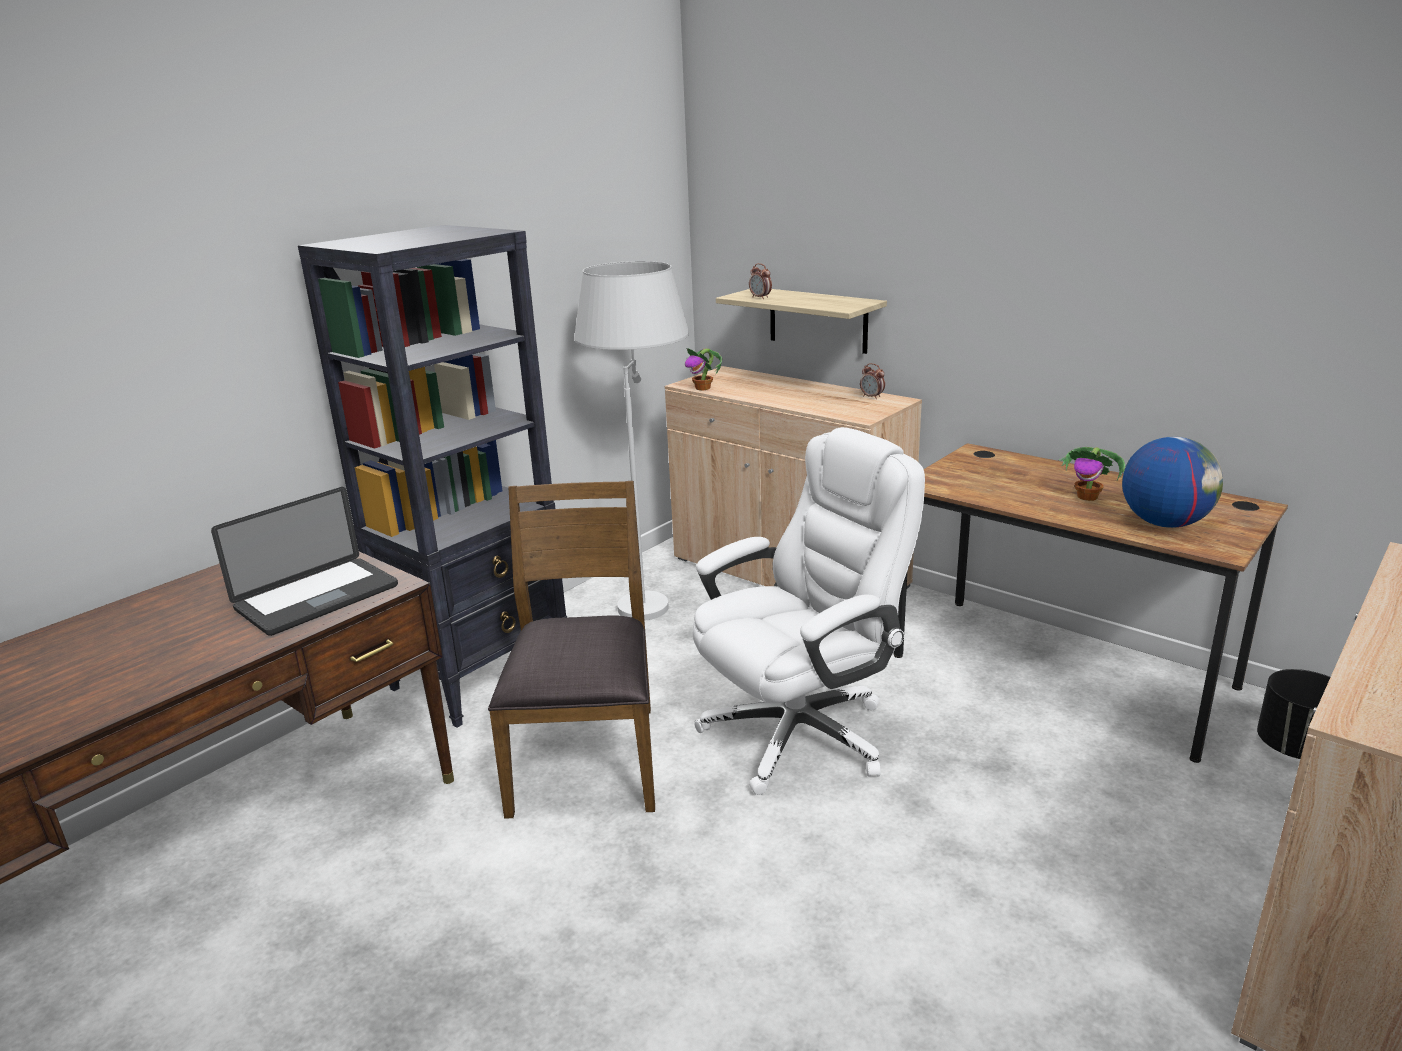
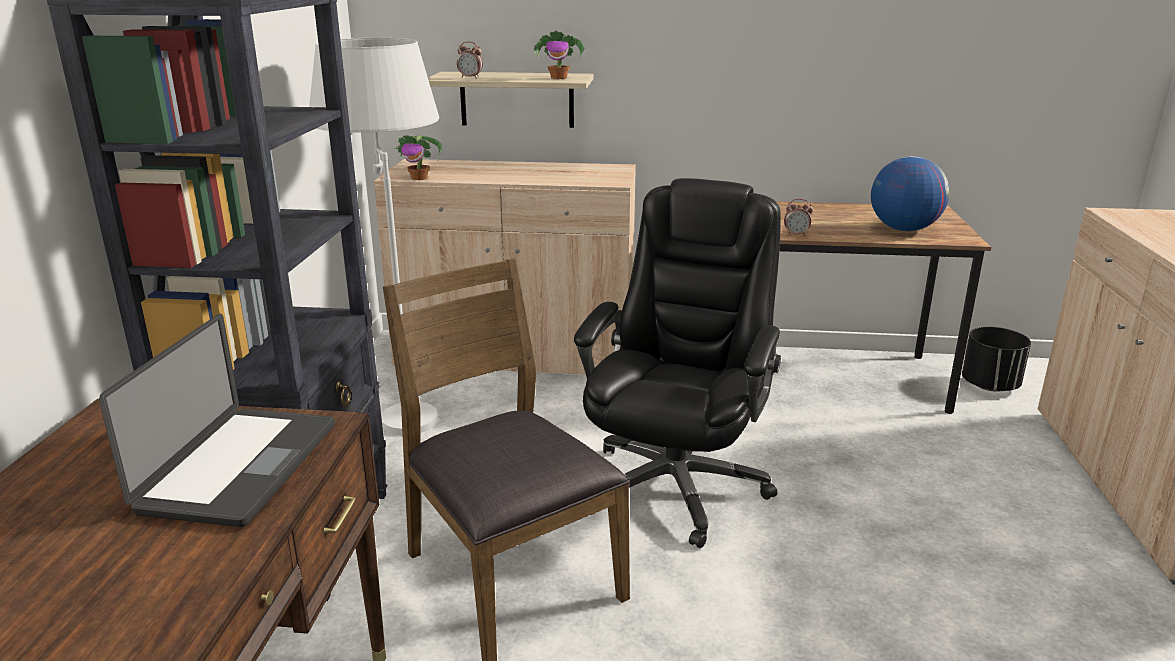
camera: 35 degrees left, 0 degrees up
white office chair [692,427,925,795] -> black office chair [574,178,781,548]
alarm clock [860,363,885,399] -> alarm clock moved to [784,199,813,236]
potted plant [1059,447,1125,501] -> potted plant moved to [531,31,585,79]

